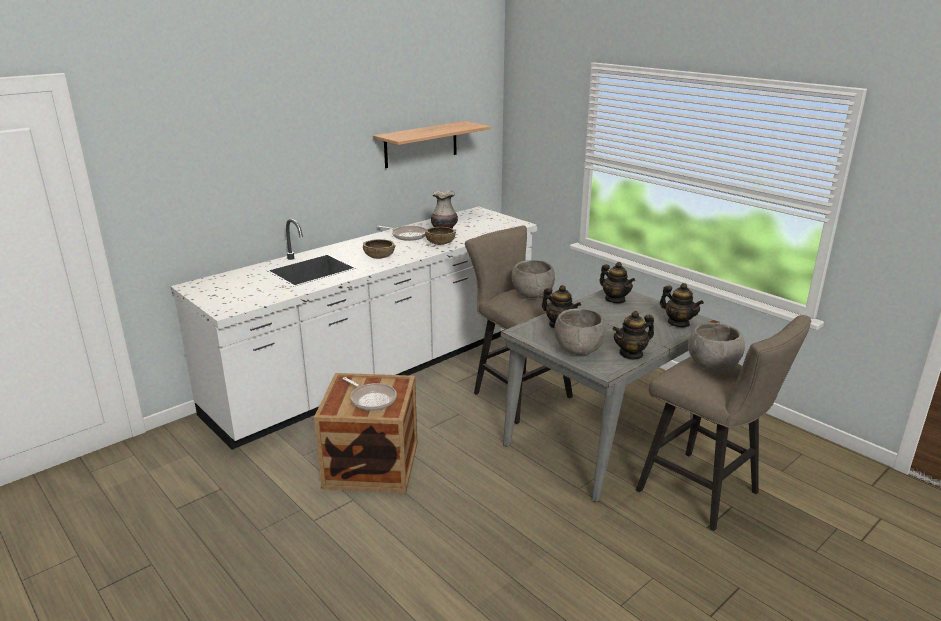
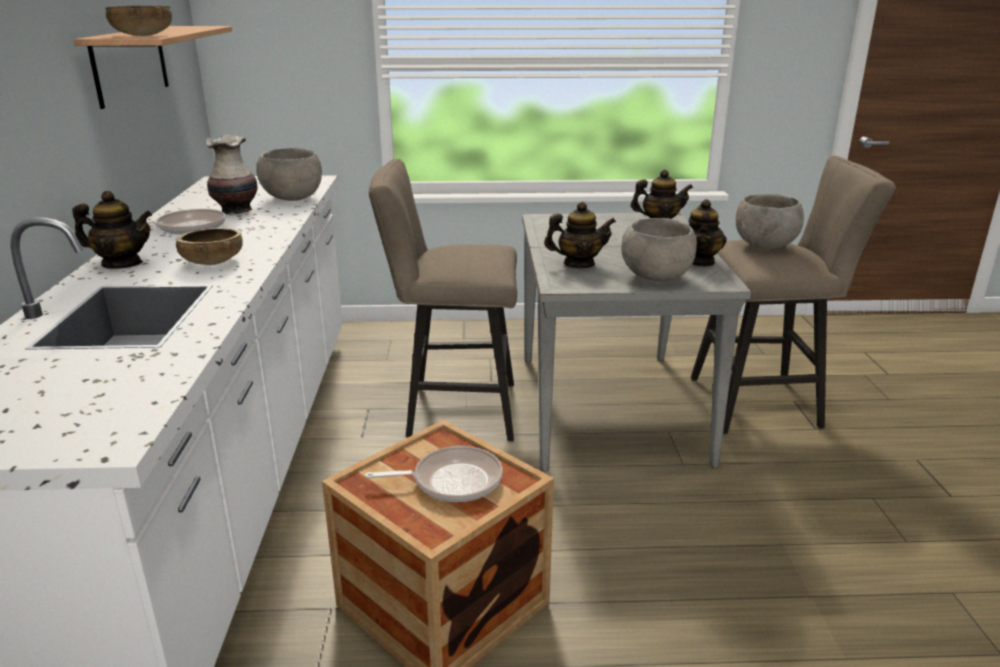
camera: 50 degrees left, 0 degrees up
brown bowl [425,227,456,245] -> brown bowl moved to [105,6,172,36]
grey bowl [512,260,555,298] -> grey bowl moved to [256,148,322,201]
teapot [599,262,635,303] -> teapot moved to [72,191,152,269]

